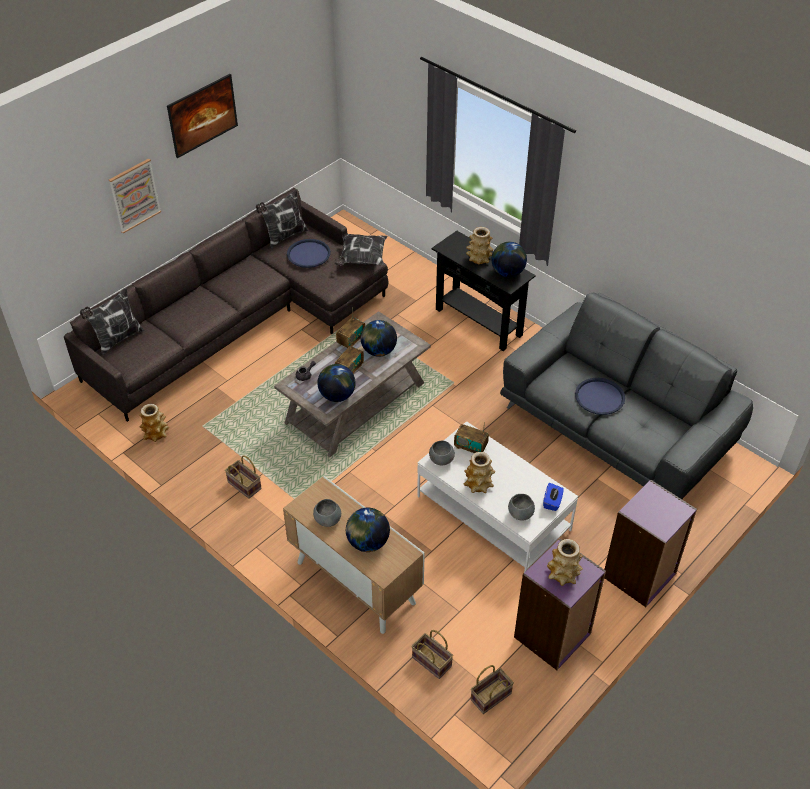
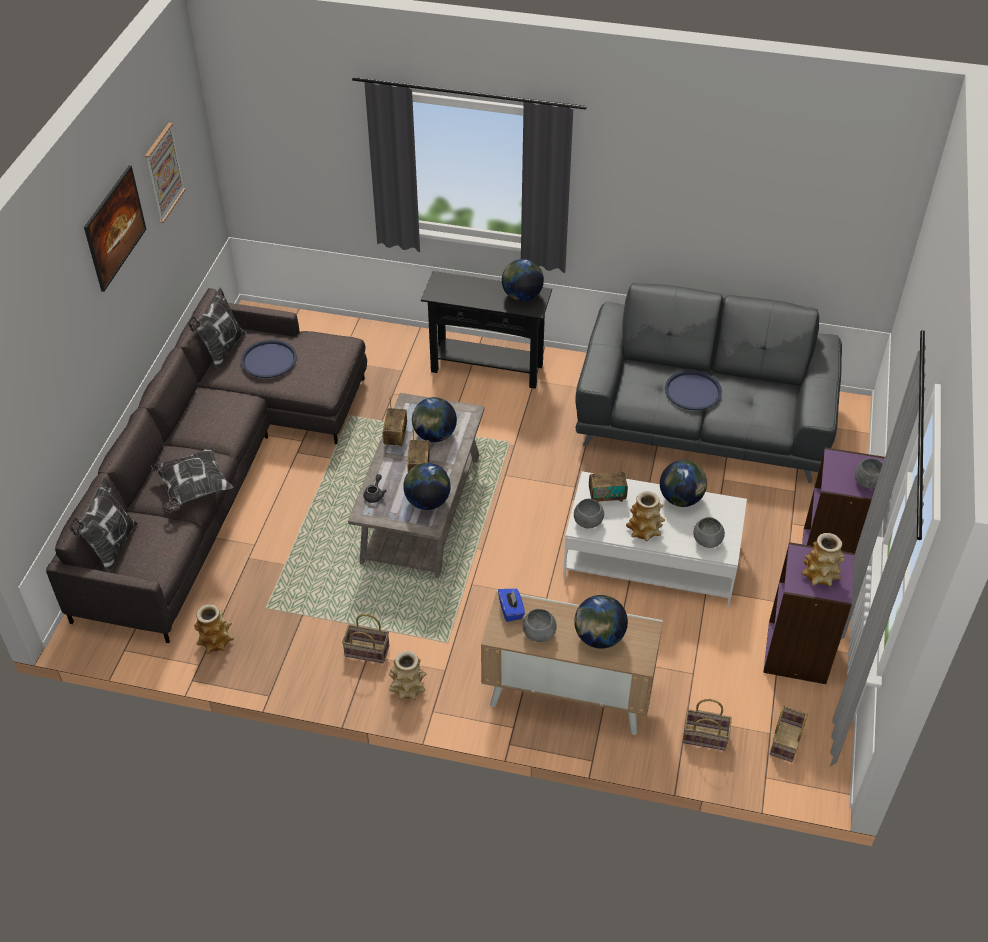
camera: 30 degrees left, 0 degrees up
picture [109,158,161,234] -> picture moved to [145,123,186,223]
pillow [334,233,388,266] -> pillow moved to [151,446,233,512]
vase [466,227,493,264] -> vase moved to [389,651,426,700]
blue tissue box [543,483,564,511] -> blue tissue box moved to [498,589,525,622]
none -> globe [660,460,707,507]
none -> grey bowl [855,458,883,489]

